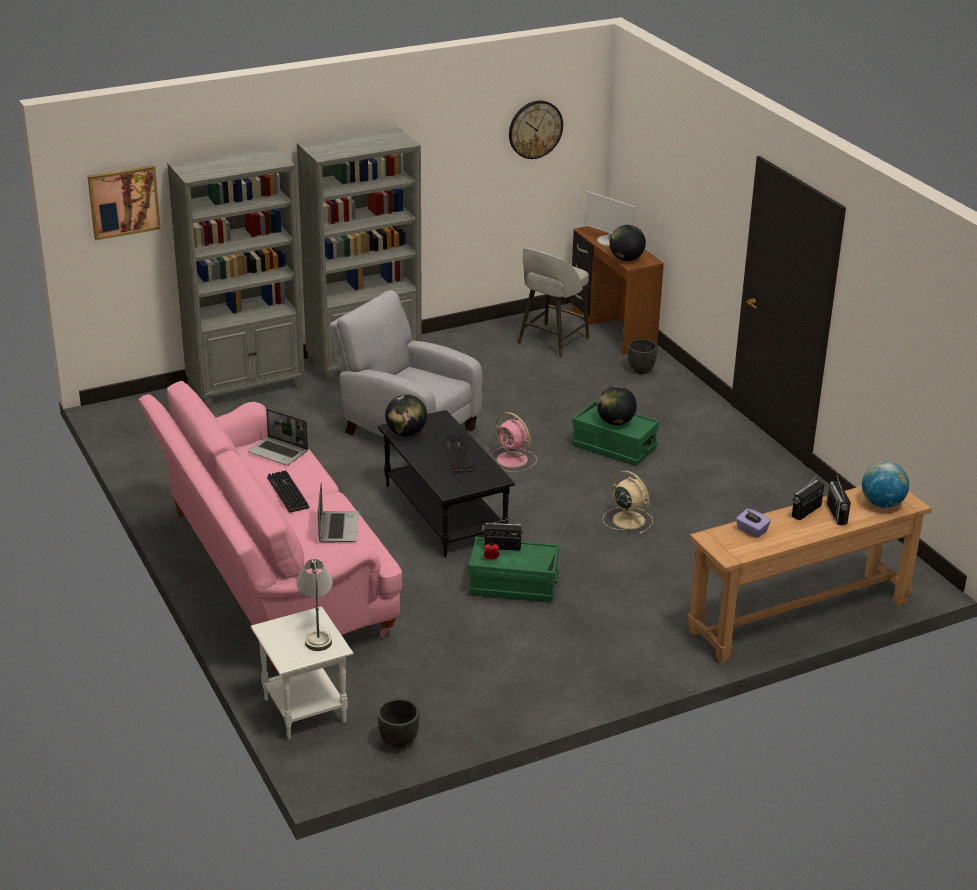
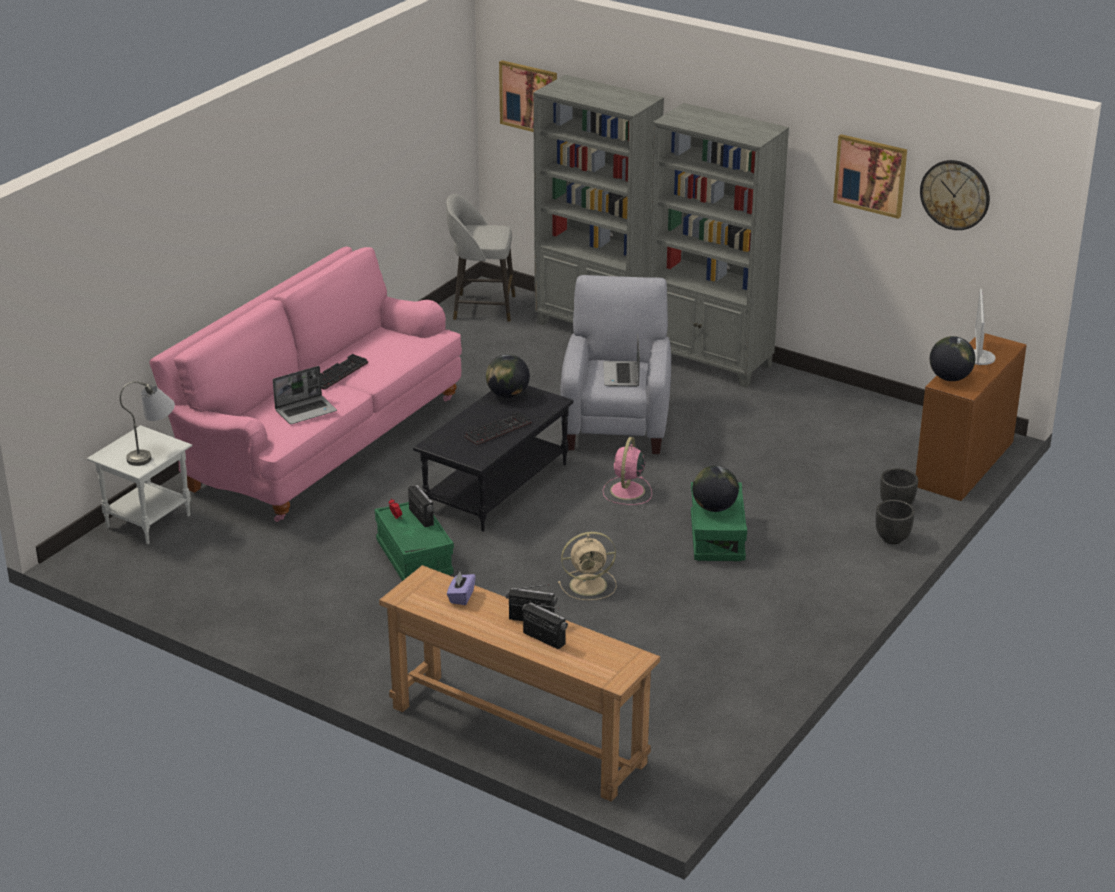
camera: 60 degrees right, 0 degrees up
laptop [248,408,308,465] -> laptop moved to [603,333,640,387]
black planter [377,698,420,749] -> black planter moved to [875,500,915,544]
grey stool [517,248,589,358] -> grey stool moved to [446,194,515,322]
beige fan [603,471,653,534] -> beige fan turned 60 degrees clockwise [558,532,617,600]
radio [827,474,851,525] -> radio turned 75 degrees clockwise [522,602,568,649]
globe [862,462,909,508] -> none
none -> picture [833,134,907,219]

